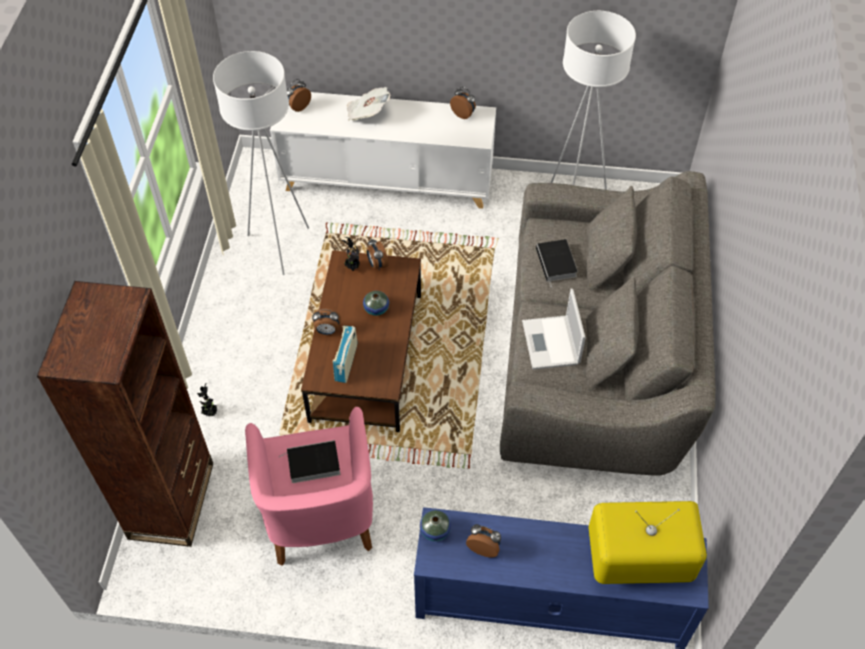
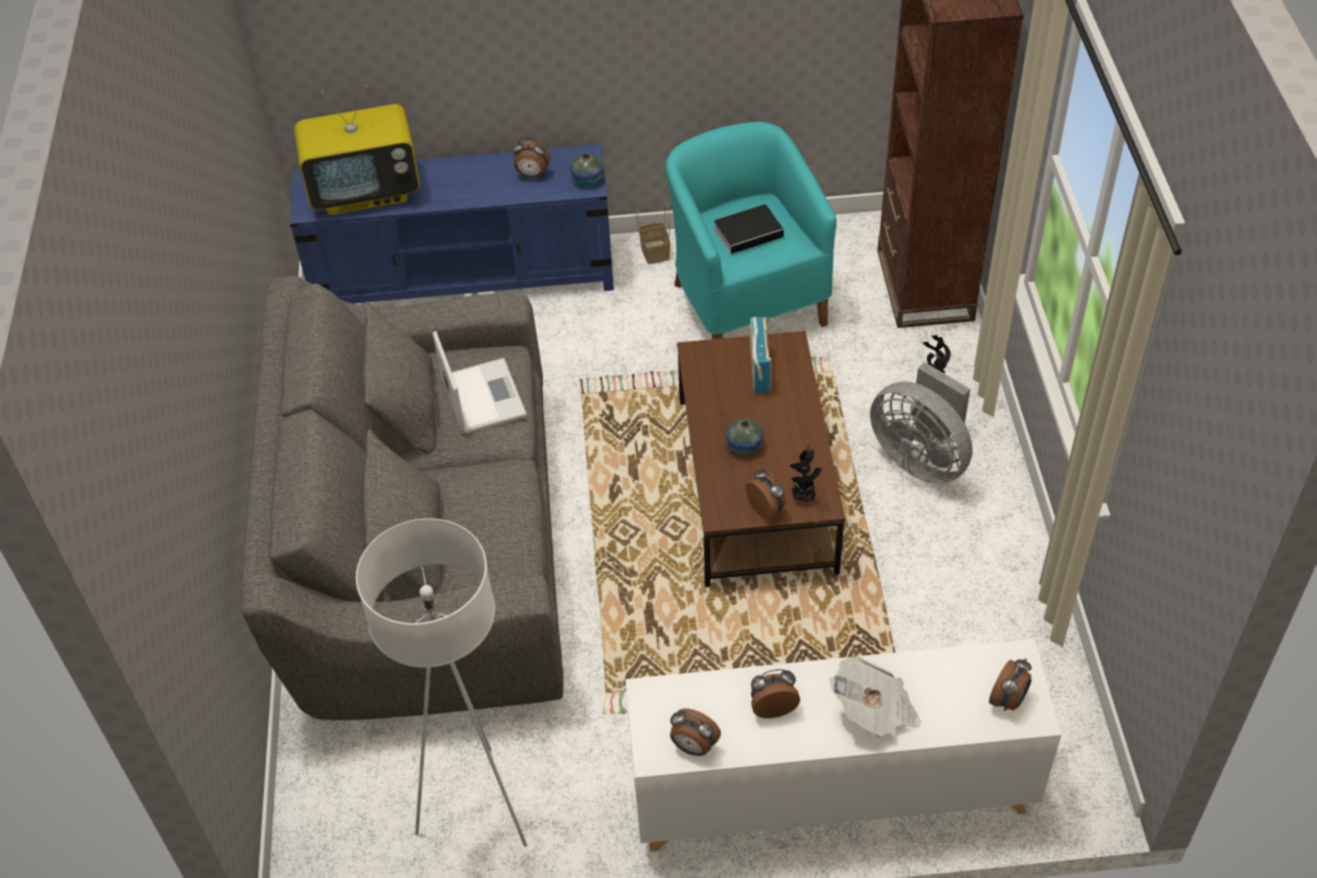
camera: 170 degrees right, 5 degrees down
white floor lamp [213,51,309,275] -> none
pink armchair [245,407,373,566] -> turquoise armchair [666,122,837,339]
alarm clock [312,309,341,335] -> alarm clock moved to [751,669,800,718]
book [536,239,578,287] -> none
none -> basket [636,203,670,264]
none -> grey fan [870,362,973,484]

